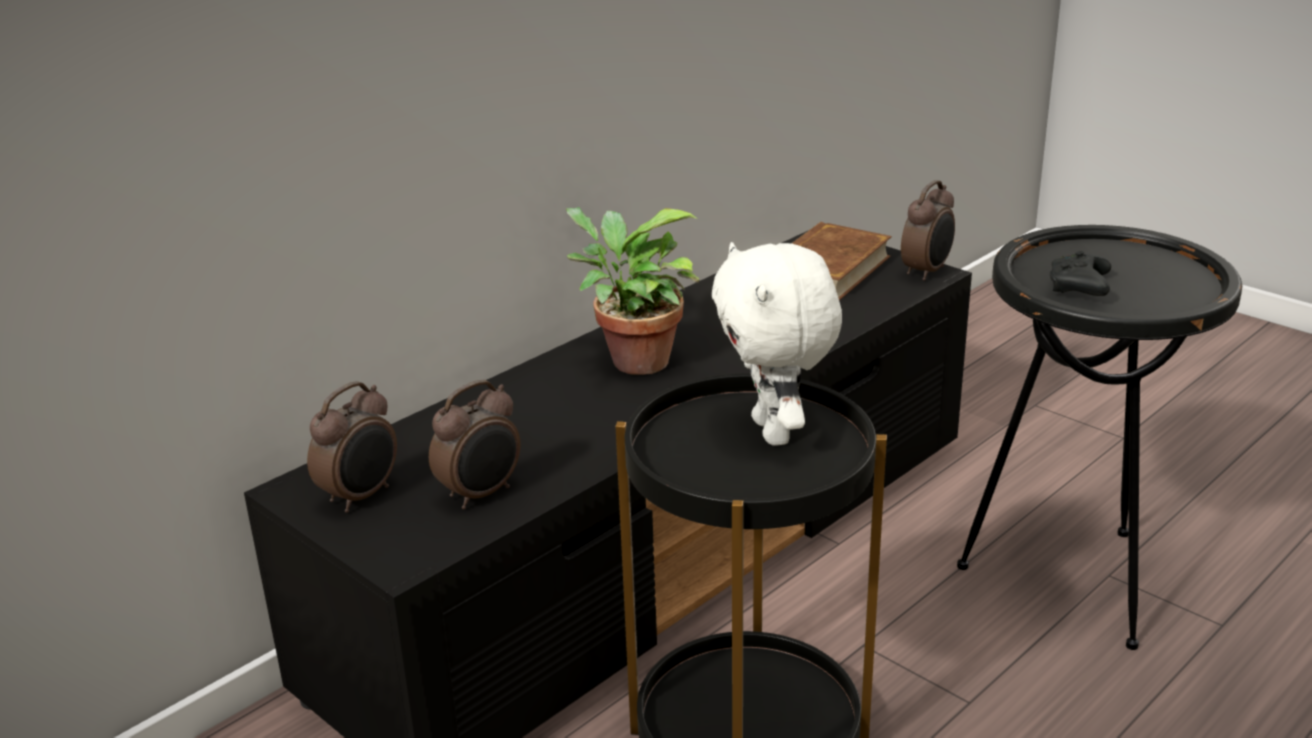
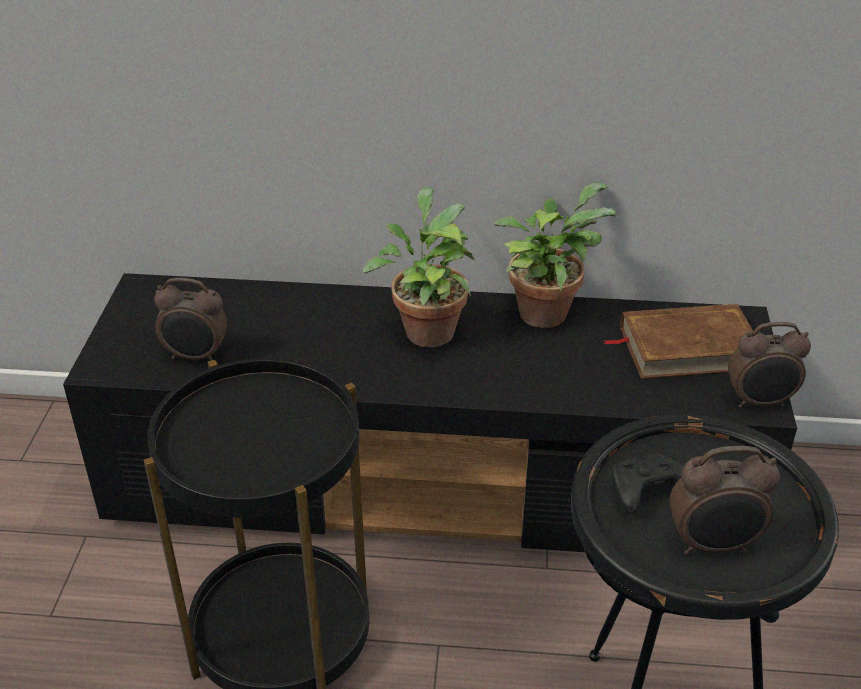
camera: 50 degrees right, 10 degrees up
alarm clock [307,381,397,513] -> alarm clock moved to [670,446,780,555]
white plush toy [712,242,842,446] -> none
none -> potted plant [494,182,615,328]

